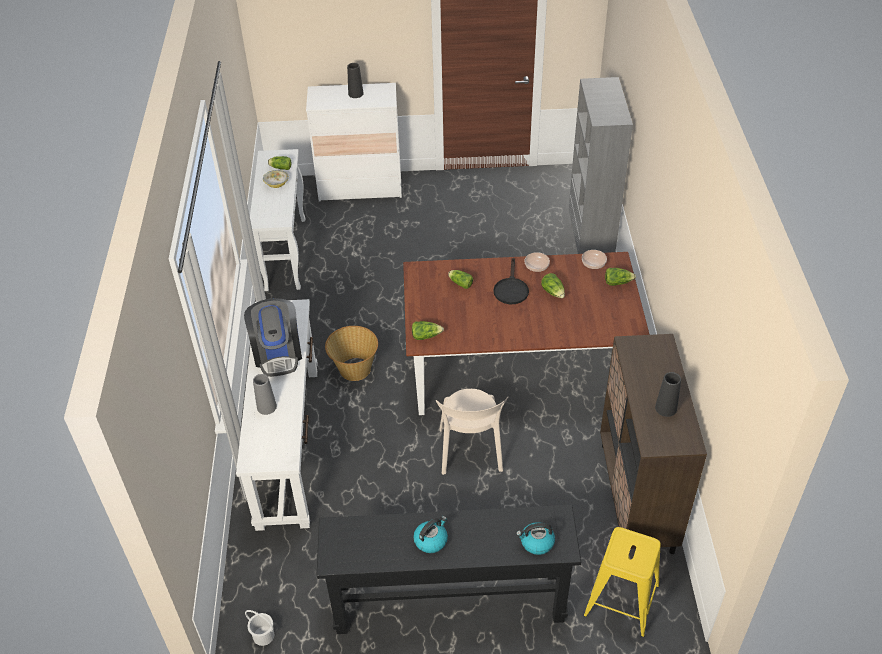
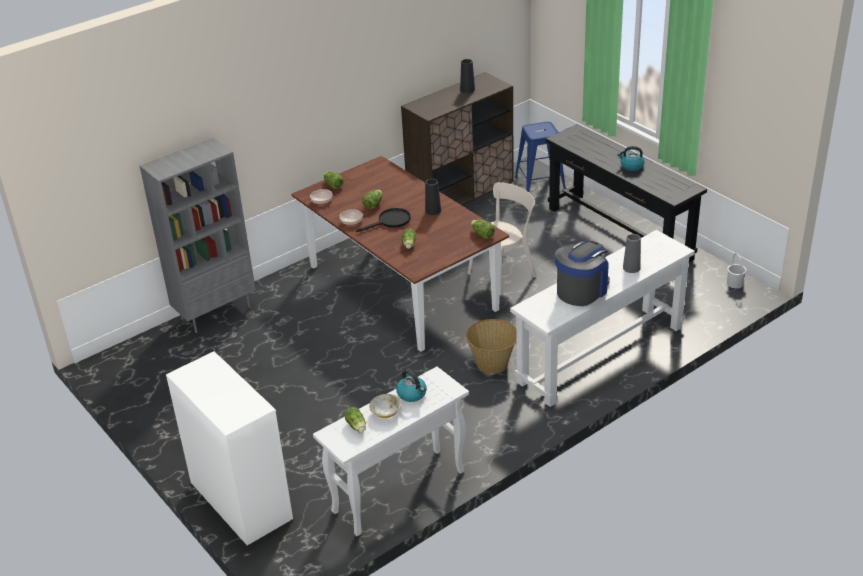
camera: 125 degrees left, 10 degrees down
black vase [347,63,364,98] -> black vase moved to [425,179,441,215]
kettle [516,522,555,555] -> kettle moved to [396,369,427,402]
yellow stool [584,527,661,637] -> blue stool [515,121,565,192]

